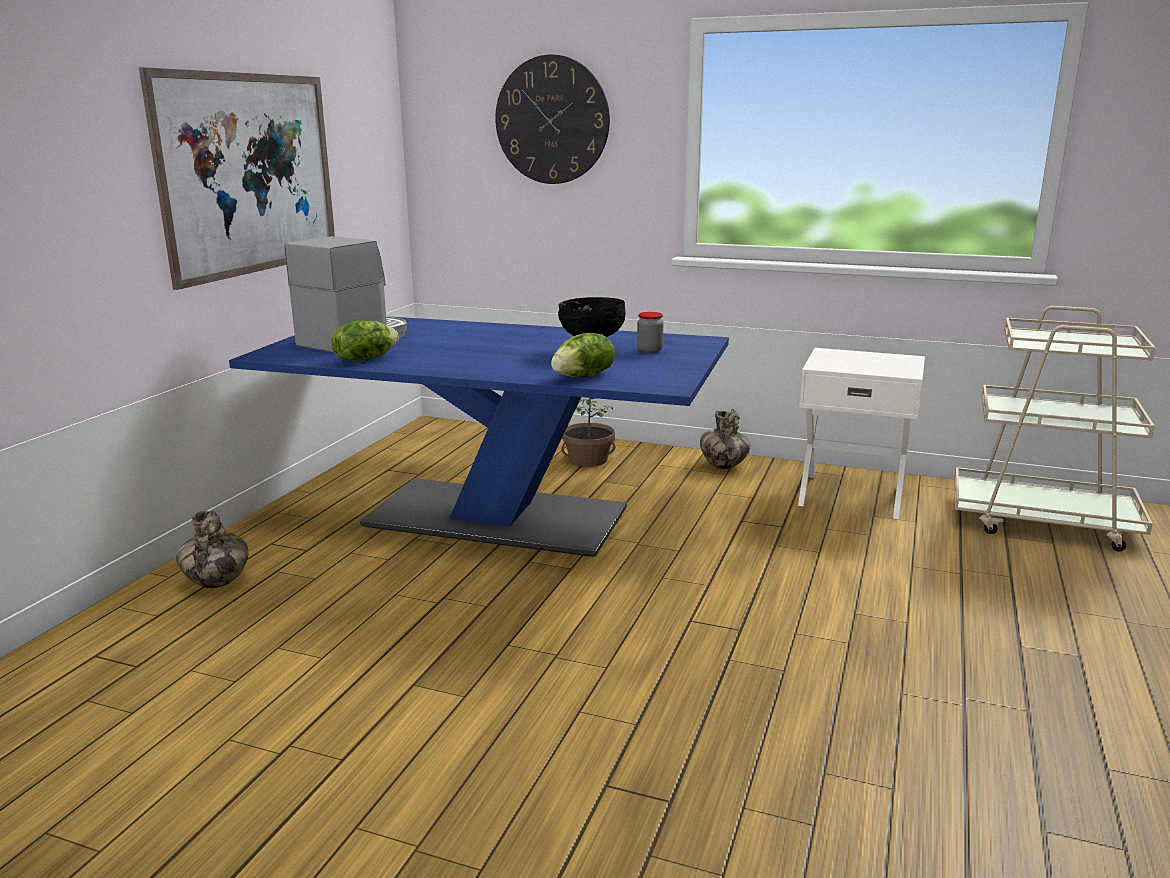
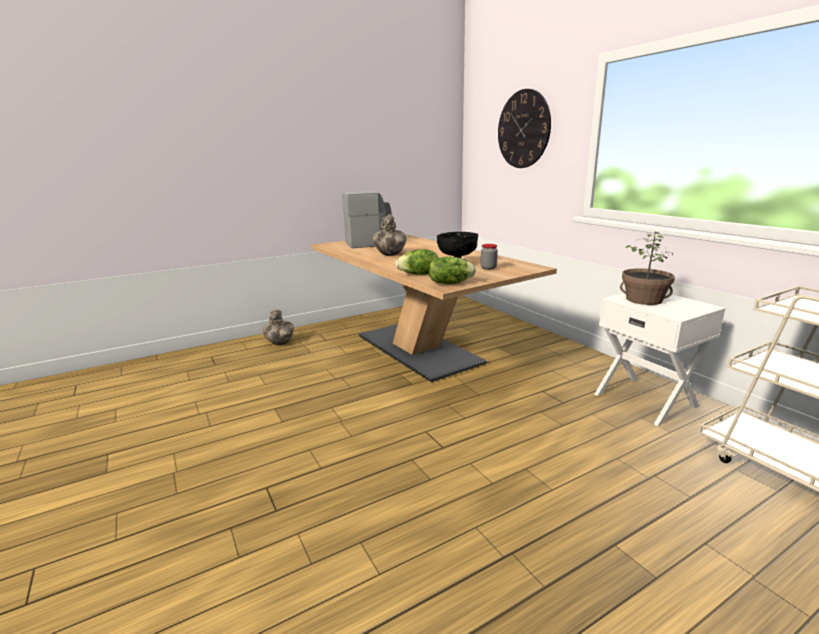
camera: 40 degrees right, 0 degrees up
picture [139,67,335,290] -> none
blue dining table [229,316,729,557] -> beige dining table [310,234,557,382]
lettuce [331,320,399,362] -> lettuce moved to [429,256,476,284]
potted plant [561,397,616,467] -> potted plant moved to [620,232,675,305]
vase [700,409,751,469] -> vase moved to [372,214,407,256]

